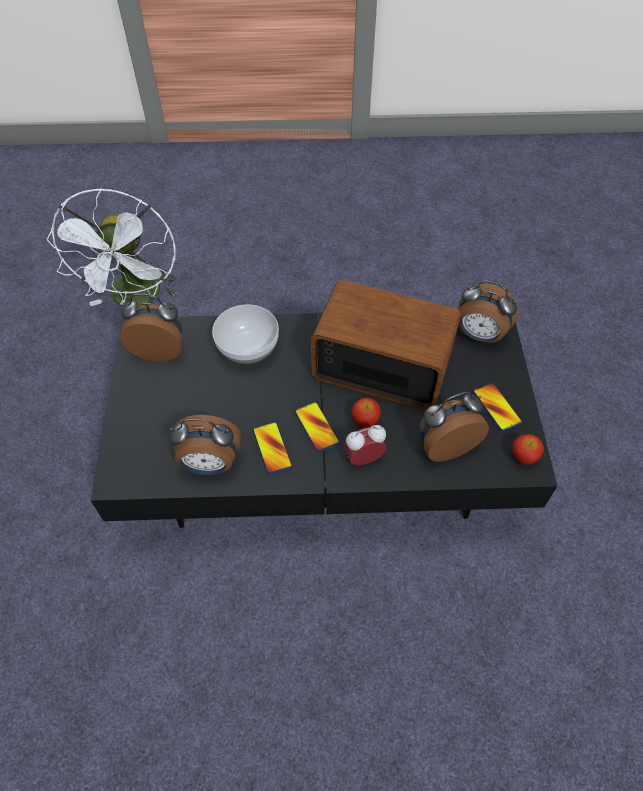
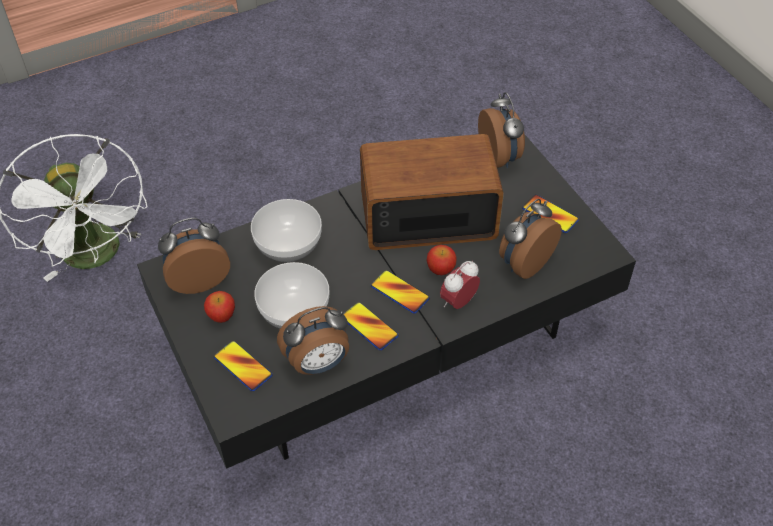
camera: 25 degrees left, 5 degrees down
alarm clock [458,281,519,343] -> alarm clock turned 105 degrees counterclockwise [478,92,525,168]
apple [513,434,544,465] -> apple moved to [204,291,235,323]
none -> phone [214,341,272,391]
none -> bowl [254,262,329,329]

